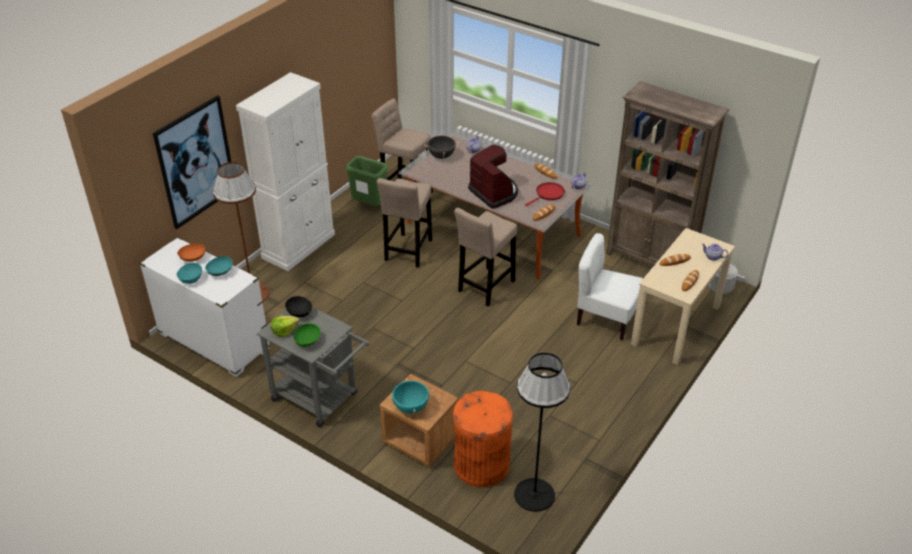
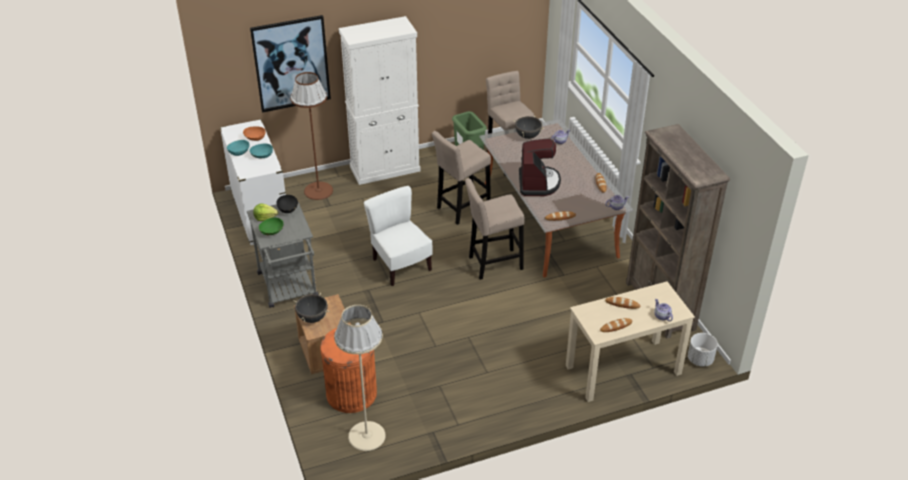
camera: 35 degrees right, 0 degrees up
turquoise cooking pot [388,378,433,414] -> black cooking pot [293,293,329,323]
black floor lamp [514,353,571,512] -> beige floor lamp [334,305,386,451]
red frying pan [525,182,565,206] -> none
white chair [577,233,643,340] -> white chair moved to [364,186,433,286]

